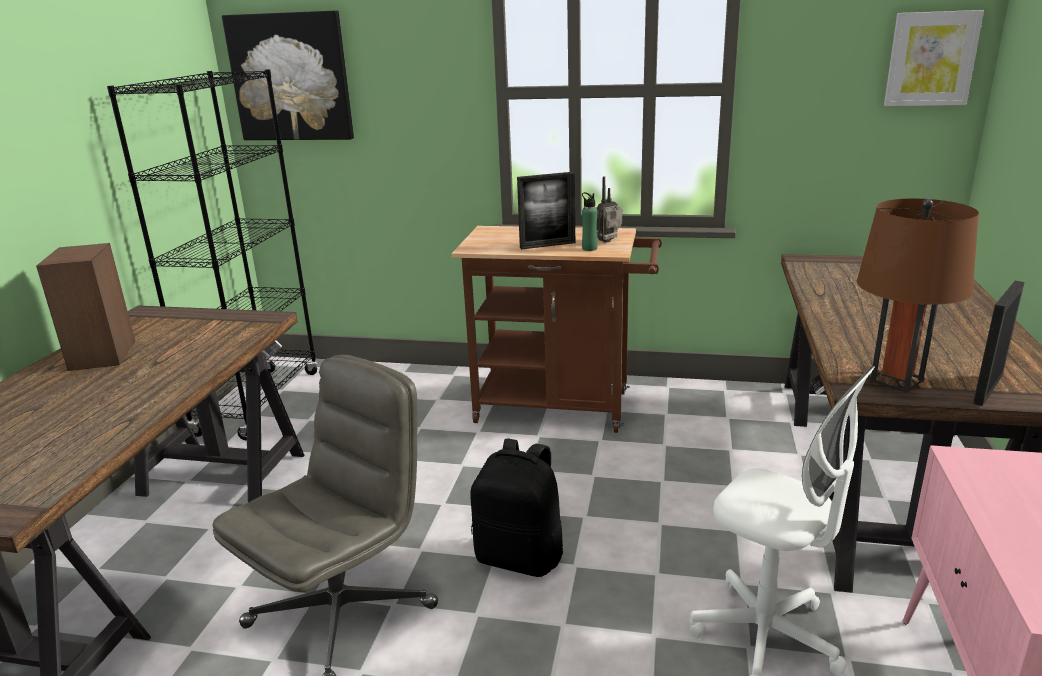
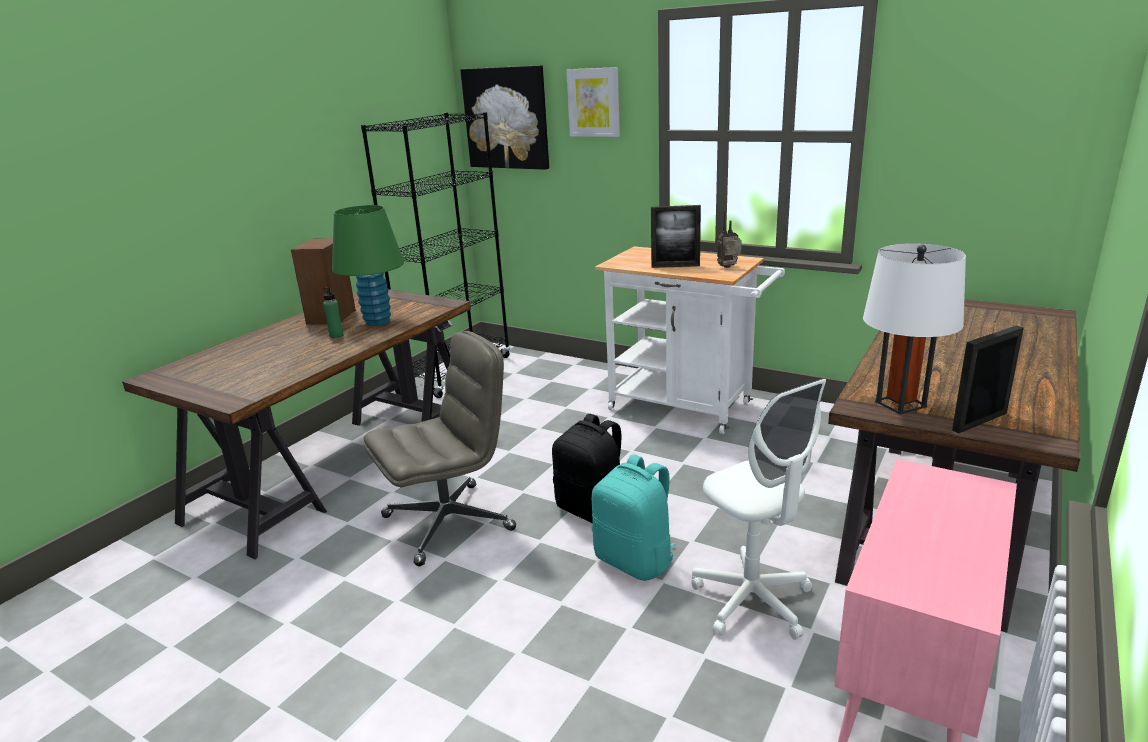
camera: 20 degrees right, 0 degrees up
brown cart [451,226,662,433] -> white cart [595,246,785,434]
green bottle [582,192,597,251] -> green bottle moved to [323,287,343,338]
brown table lamp [857,198,979,393] -> white table lamp [863,243,966,415]
picture [884,10,984,106] -> picture moved to [566,67,620,137]
none -> green table lamp [332,205,404,326]
none -> turquoise backpack [592,454,676,581]

